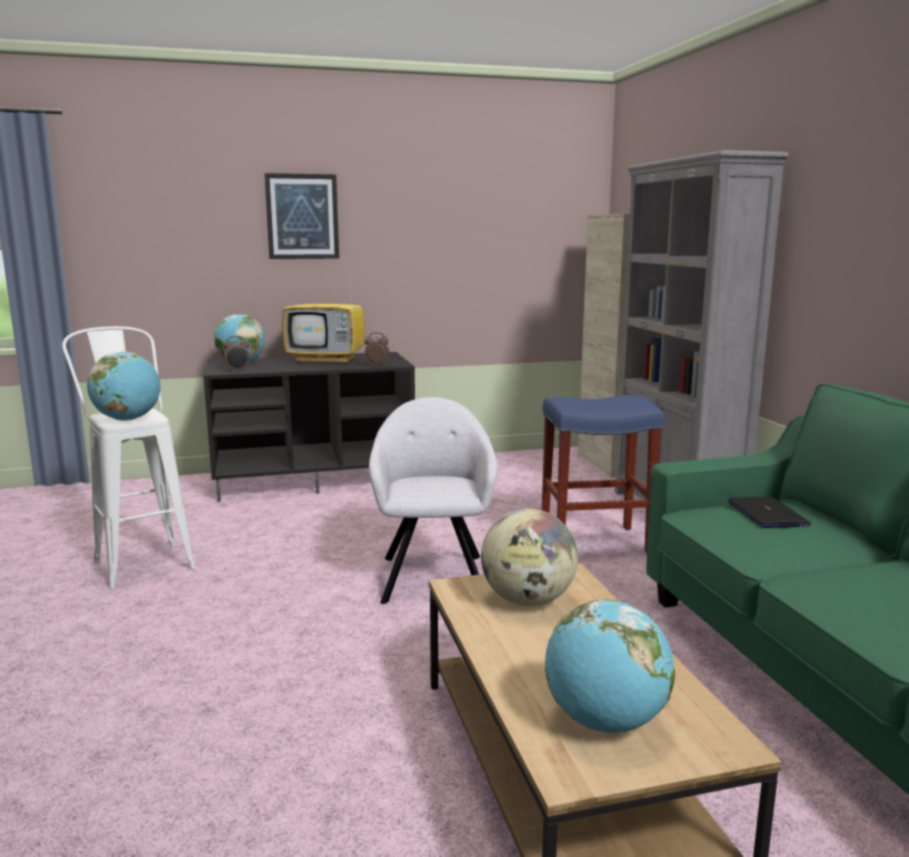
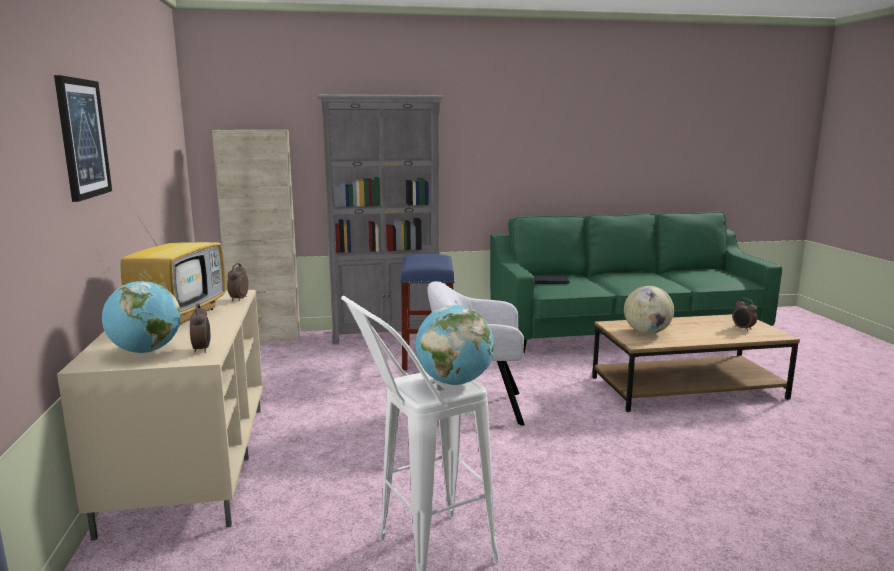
camera: 85 degrees left, 0 degrees up
black tv stand [204,352,415,502] -> beige tv stand [57,290,263,541]
globe [545,599,675,733] -> alarm clock [732,298,757,331]

